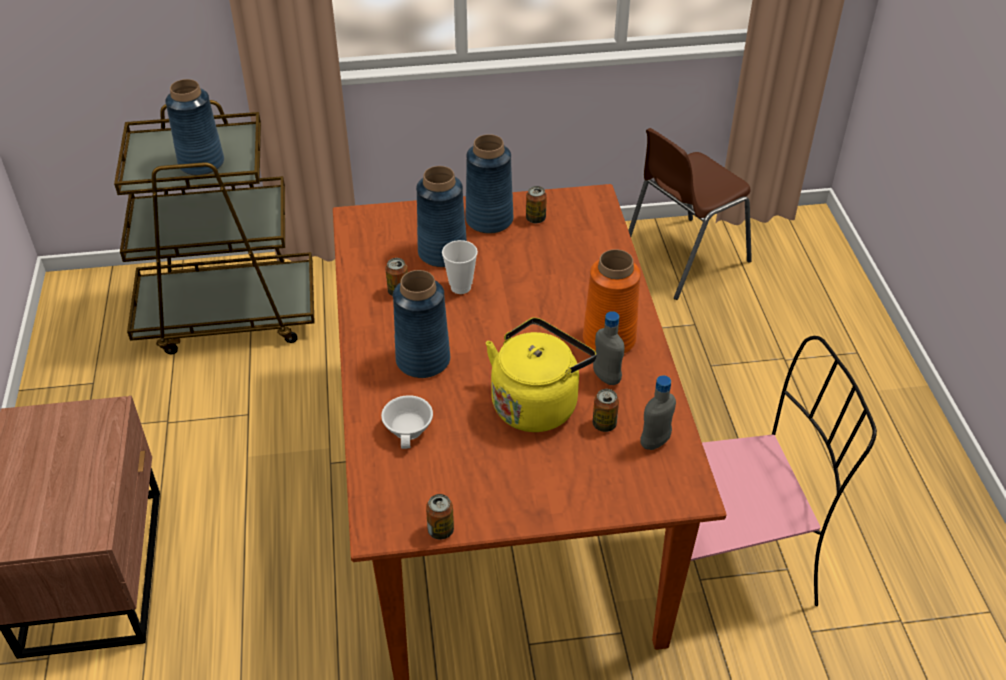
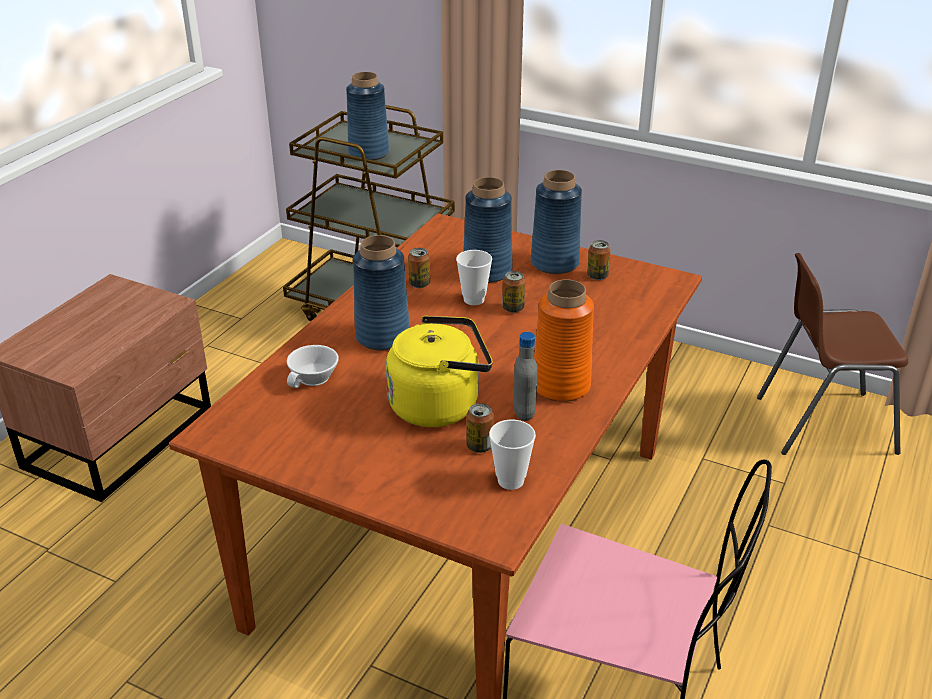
camera: 35 degrees right, 10 degrees down
can [426,494,454,539] -> can moved to [502,271,525,313]
grey bottle [640,375,676,450] -> cup [489,420,536,490]

